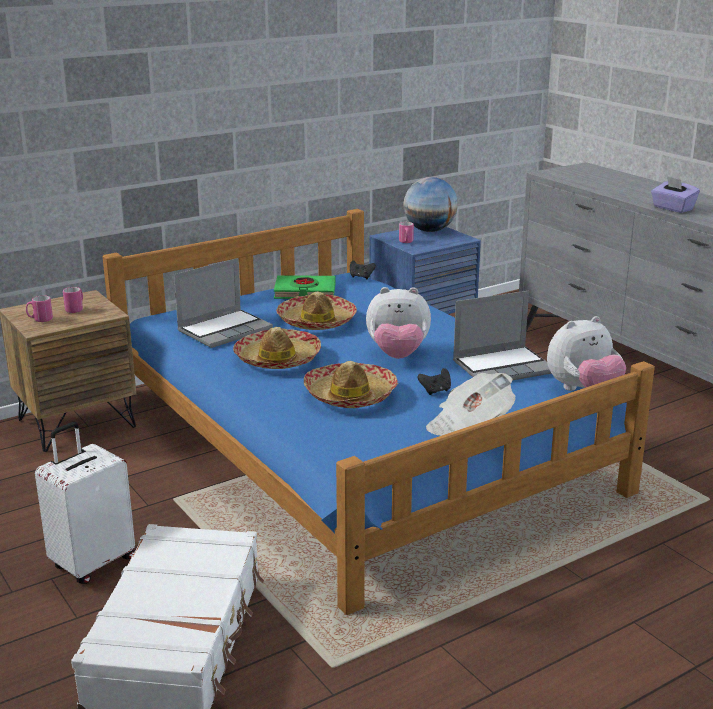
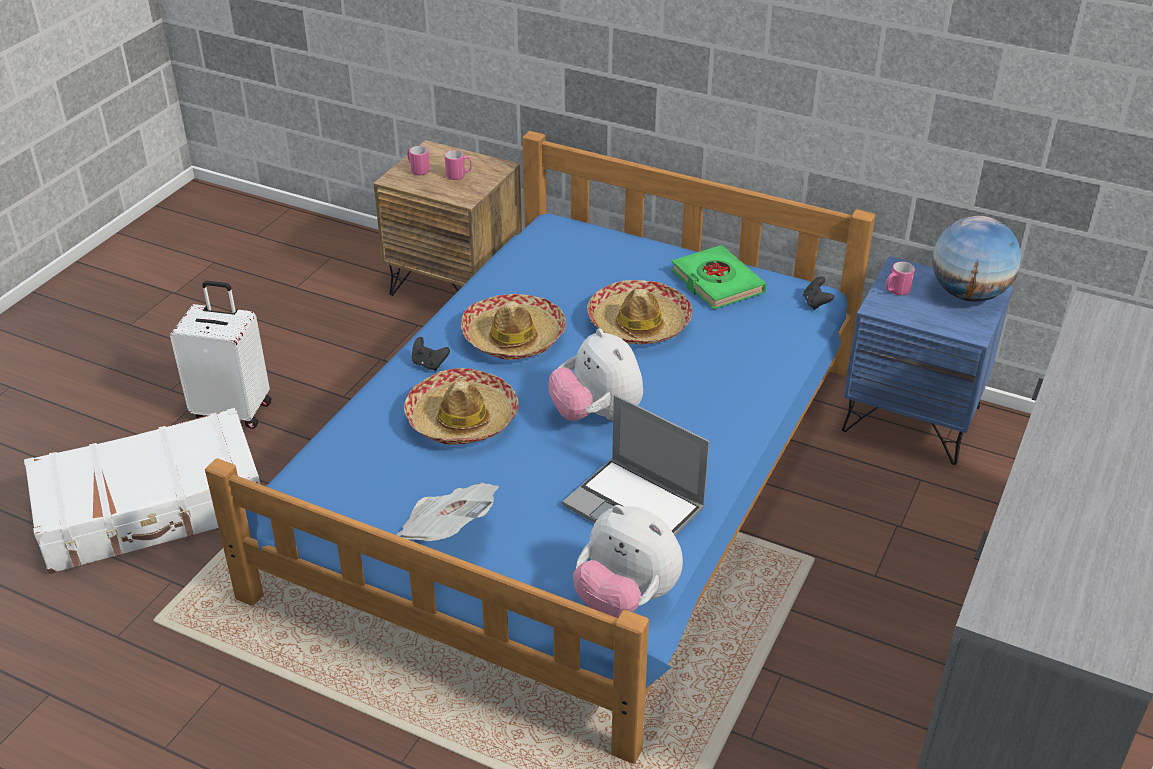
camera: 60 degrees right, 15 degrees up
laptop [174,258,273,348] -> none
black game controller [417,368,451,395] -> black game controller moved to [412,337,450,371]
purple tissue box [651,176,700,213] -> none

